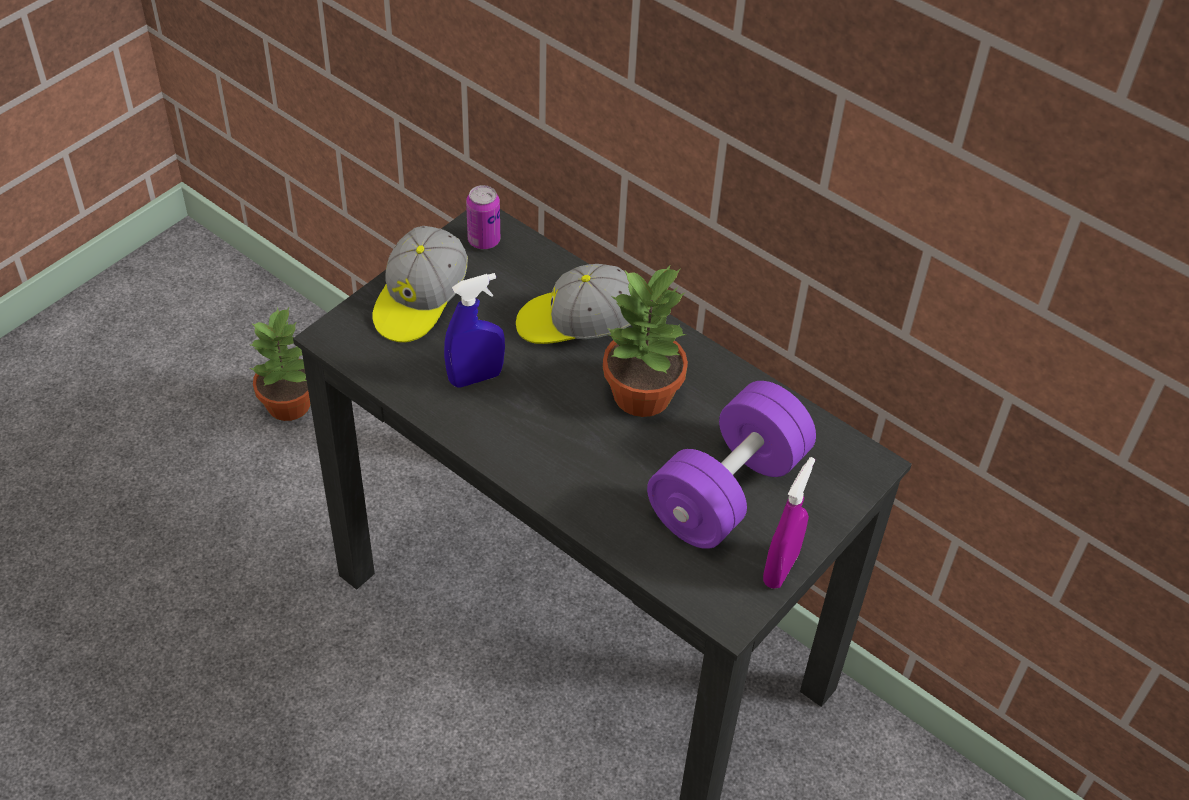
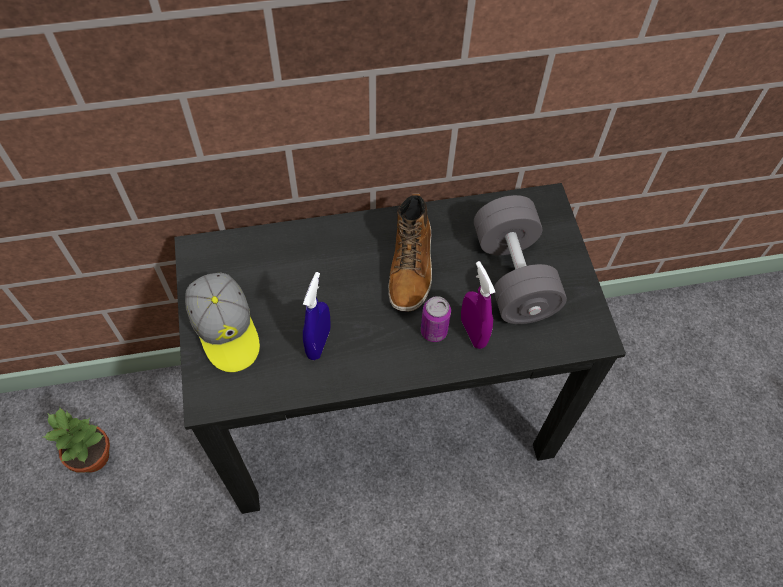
camera: 50 degrees left, 10 degrees up
can [466,185,500,249] -> can moved to [421,296,451,342]
cap [516,264,631,344] -> none
potted plant [603,264,688,417] -> boot [388,194,432,311]
purple dumbbell [647,381,816,549] -> grey dumbbell [474,195,567,324]
purple spray bottle [763,457,815,589] -> purple spray bottle moved to [461,261,495,349]

